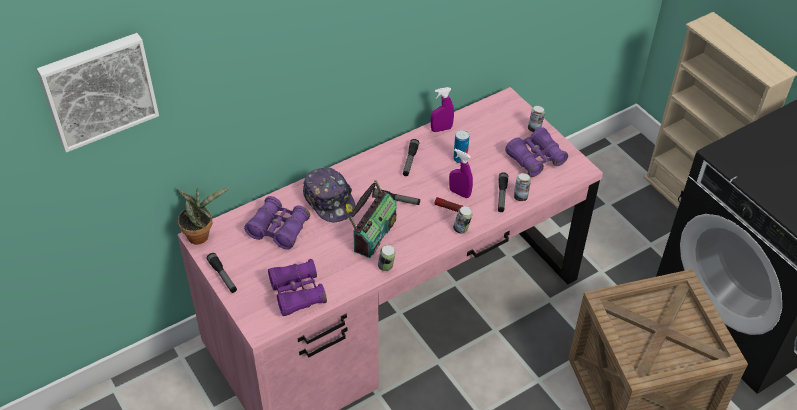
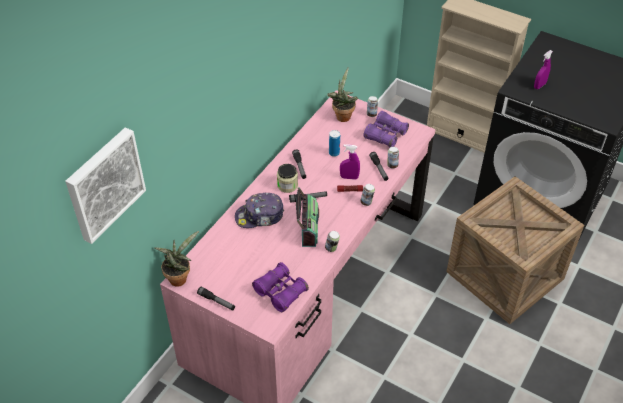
camera: 25 degrees left, 0 degrees up
purple binoculars [244,196,310,250] -> none
cap [303,167,355,222] -> cap turned 135 degrees clockwise [235,193,284,228]
purple spray bottle [431,87,454,132] -> purple spray bottle moved to [534,50,553,89]
none -> jar [277,164,298,193]
none -> potted plant [327,67,358,122]

